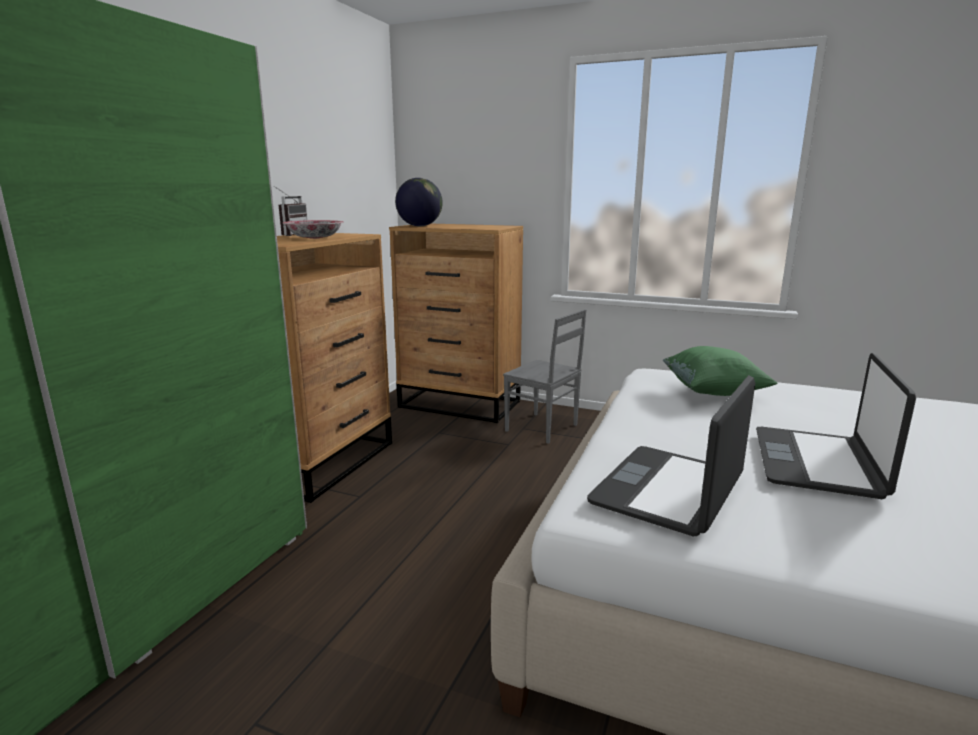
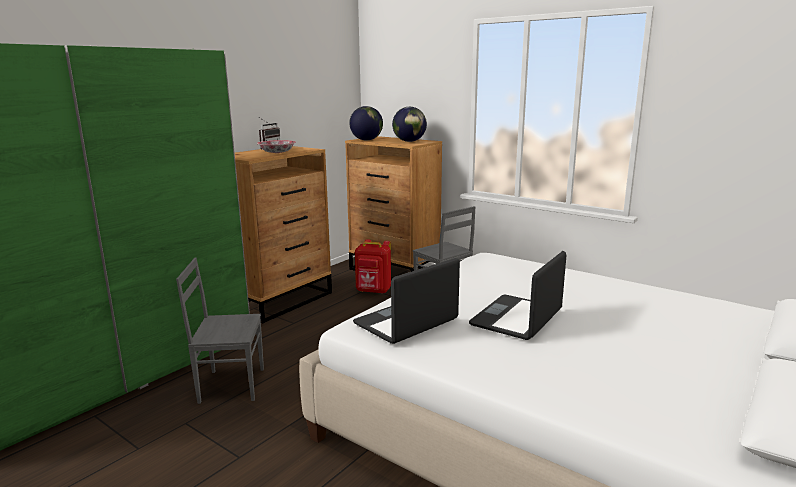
camera: 15 degrees right, 0 degrees up
green pillow [663,346,778,396] -> none
none -> grey chair [176,258,264,404]
none -> red backpack [355,239,391,294]
none -> globe [392,107,427,142]

